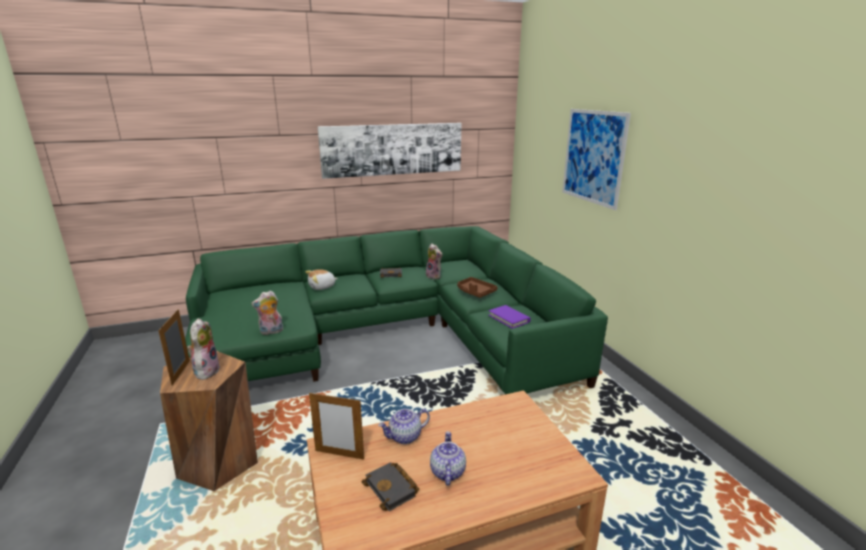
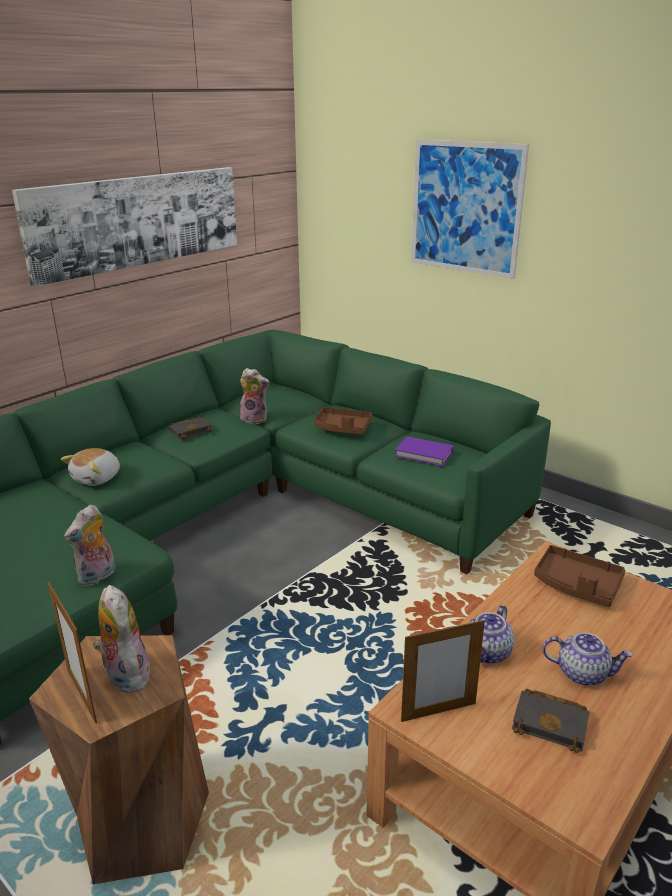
camera: 30 degrees left, 5 degrees up
teapot [430,431,466,486] -> teapot turned 135 degrees clockwise [542,632,633,686]
none -> brown tray [534,545,625,607]

